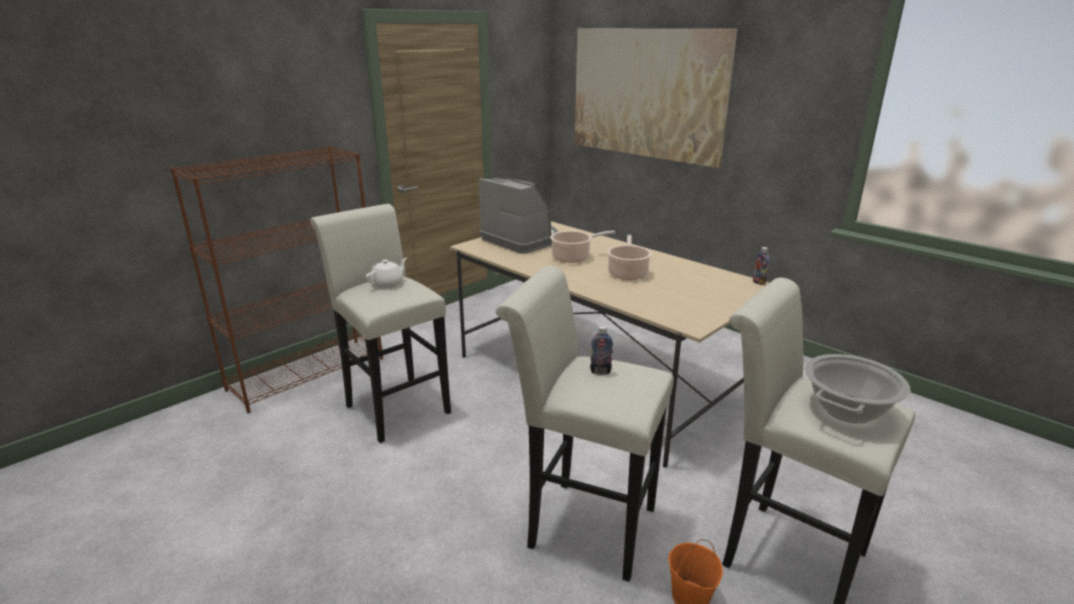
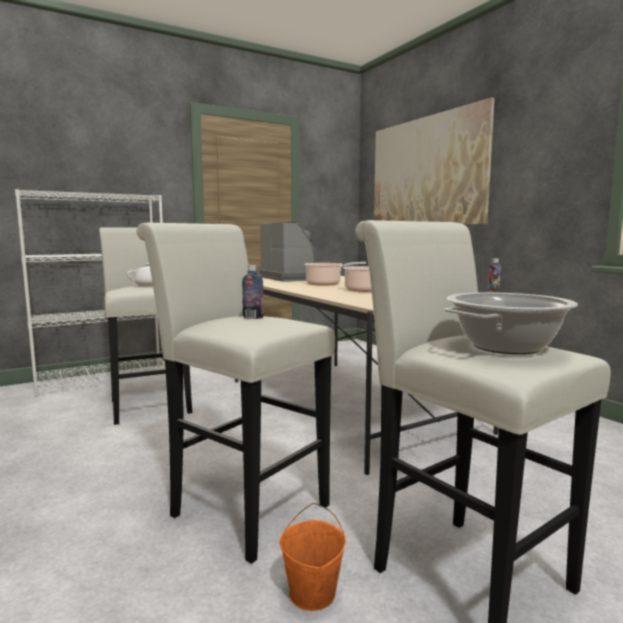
camera: 15 degrees right, 15 degrees down
brown bookcase [170,146,383,413] -> white bookcase [15,189,165,397]

